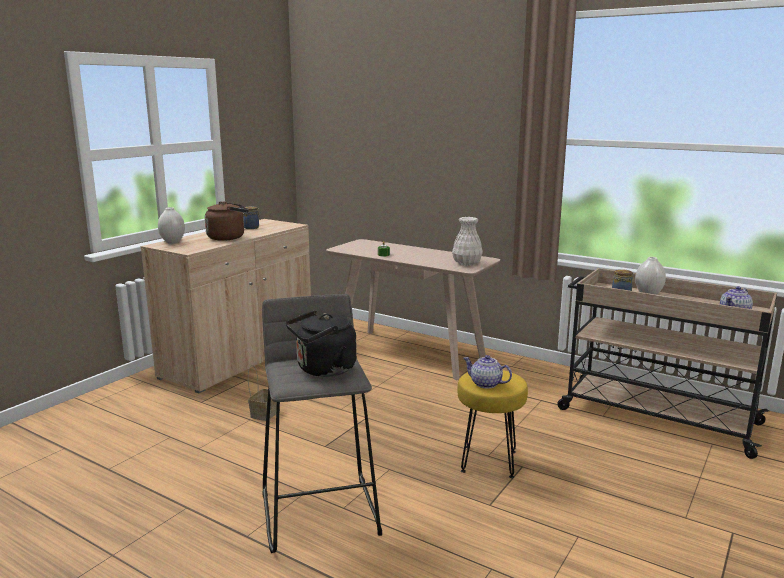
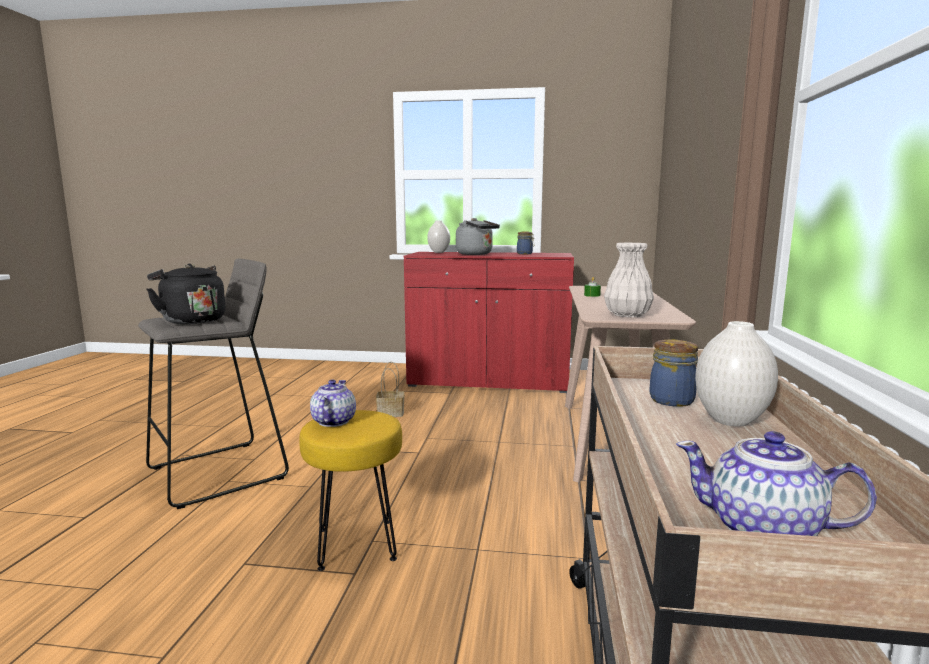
camera: 65 degrees right, 5 degrees down
beige cabinet [141,219,311,393] -> red cabinet [404,252,574,393]
brown kettle [205,202,249,241] -> grey kettle [456,218,500,255]

